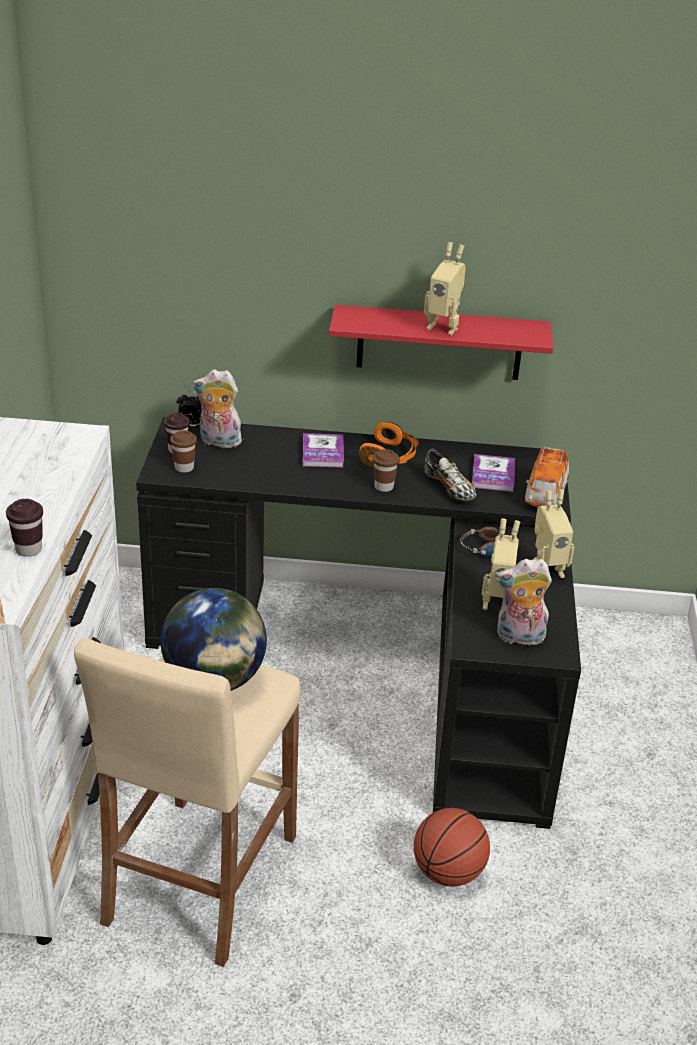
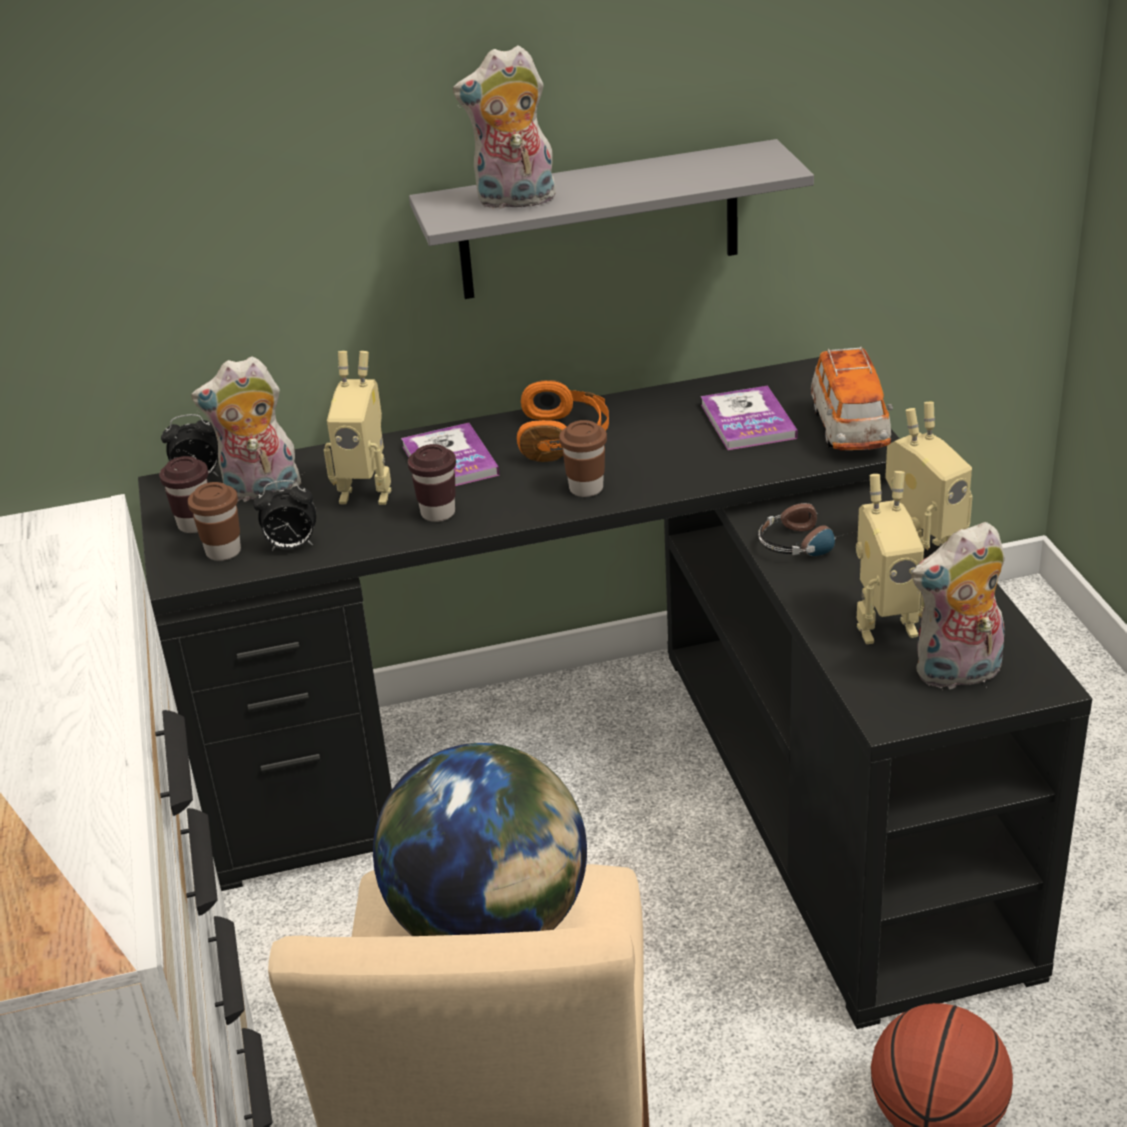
camera: 15 degrees left, 0 degrees up
brown cup [6,499,43,557] -> brown cup moved to [408,444,456,522]
red shelf [329,305,553,380] -> grey shelf [409,139,814,299]
toy robot [424,242,466,335] -> toy robot moved to [324,351,391,505]
shoe [424,449,476,501] -> none
none -> alarm clock [253,480,316,551]
none -> plush toy [453,45,556,209]

